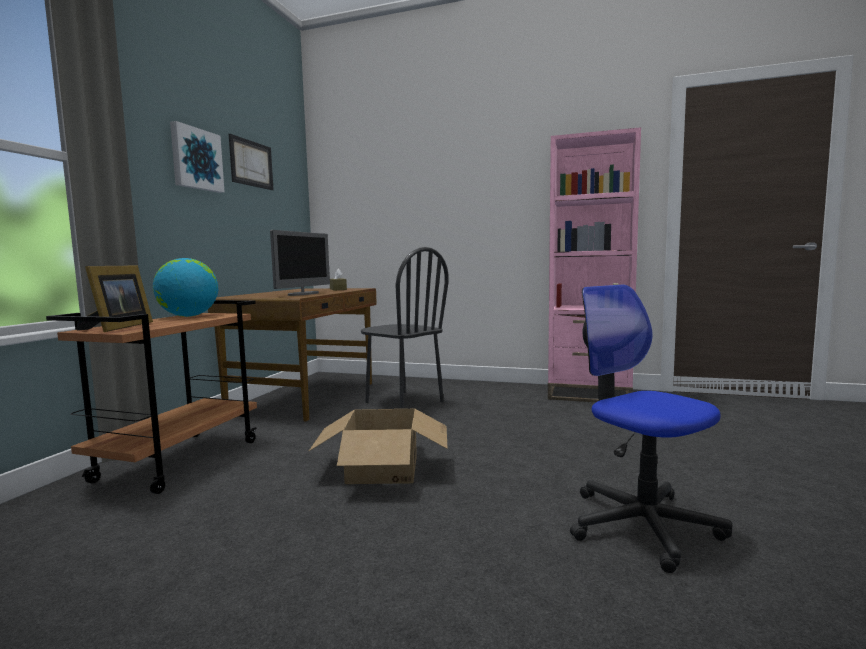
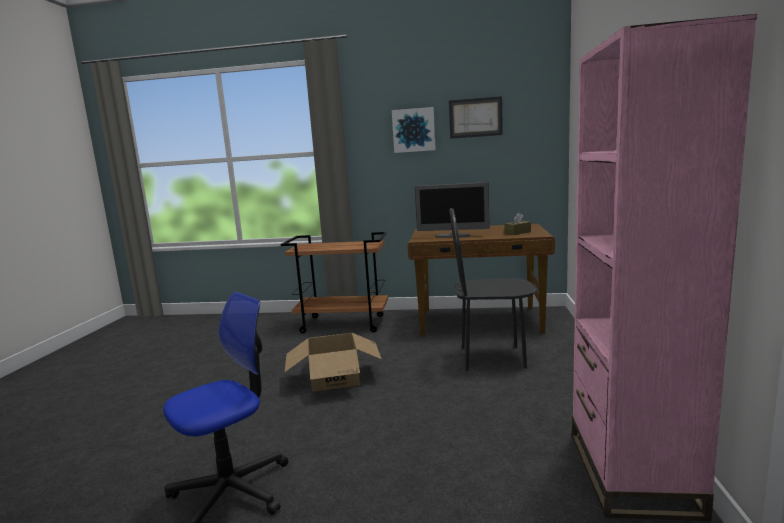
camera: 80 degrees right, 5 degrees up
picture frame [77,265,153,332] -> none
globe [153,258,218,317] -> none
black chair [361,247,449,409] -> black chair turned 60 degrees clockwise [449,208,536,371]

